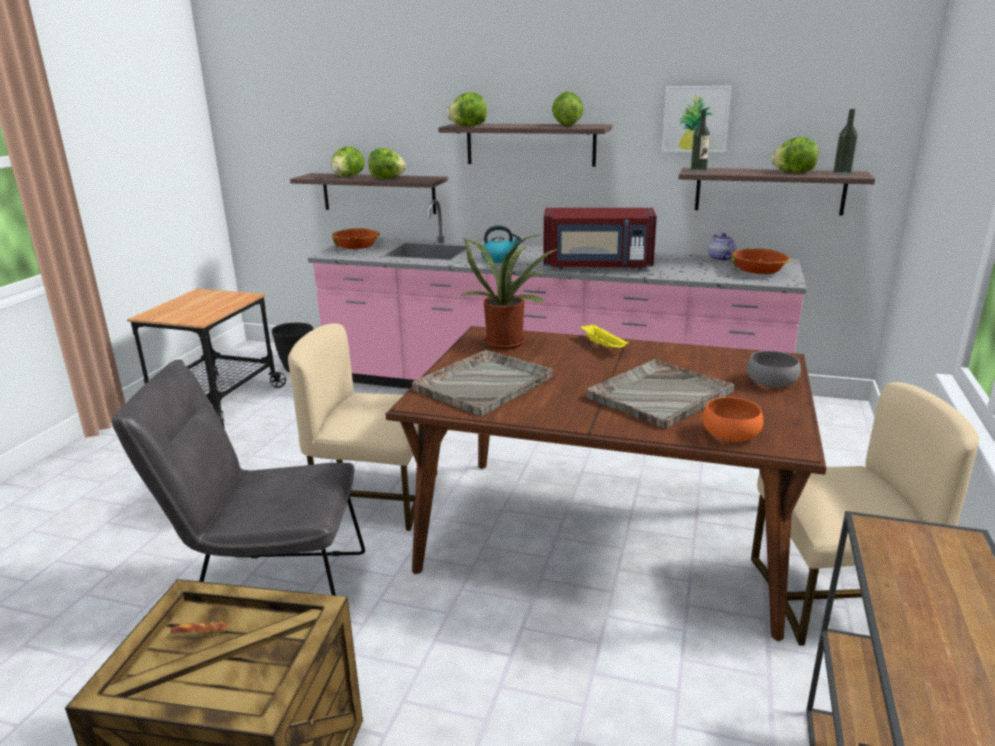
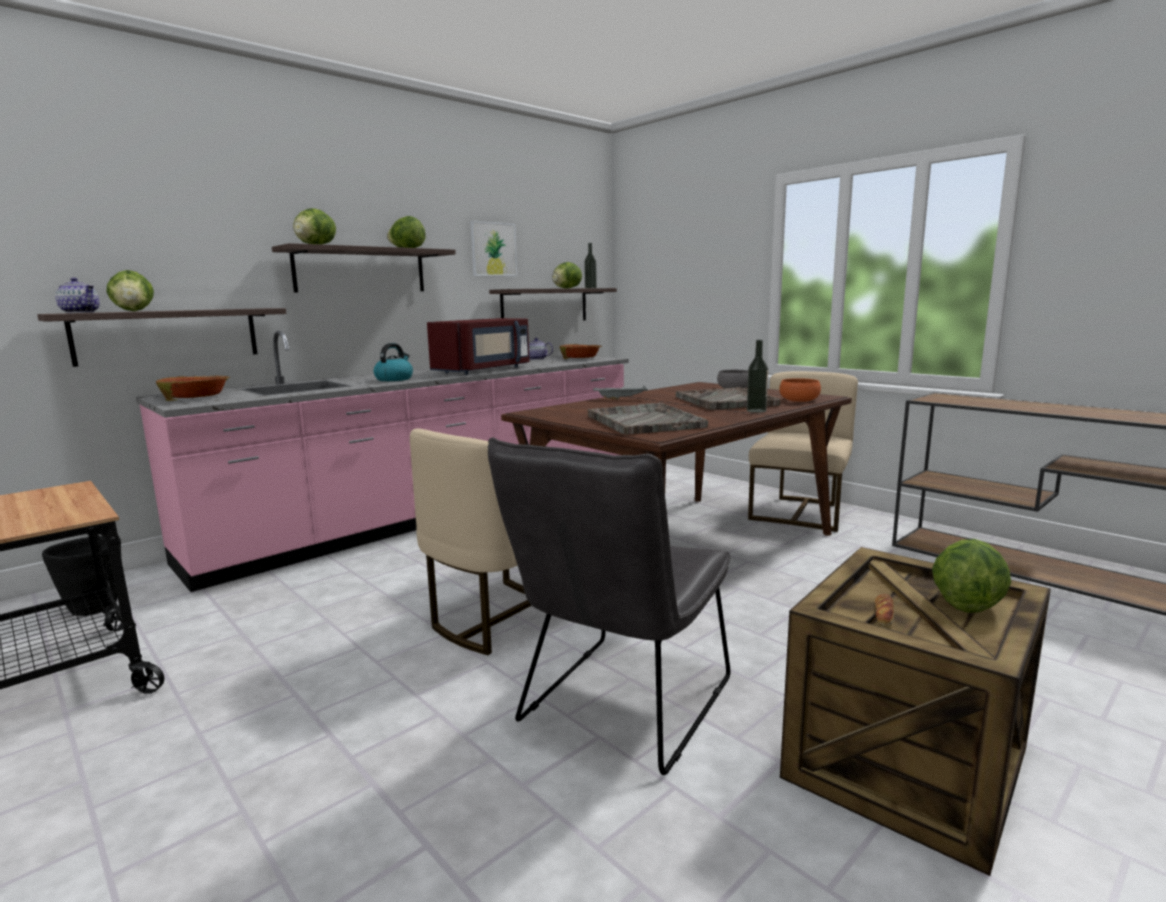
camera: 60 degrees left, 10 degrees down
lettuce [368,148,406,179] -> lettuce moved to [932,539,1011,613]
potted plant [459,235,558,350] -> none
yellow tray [580,324,629,348] -> grey tray [593,386,648,400]
bottle [691,109,710,172] -> bottle moved to [747,340,768,413]
none -> teapot [55,278,100,313]

